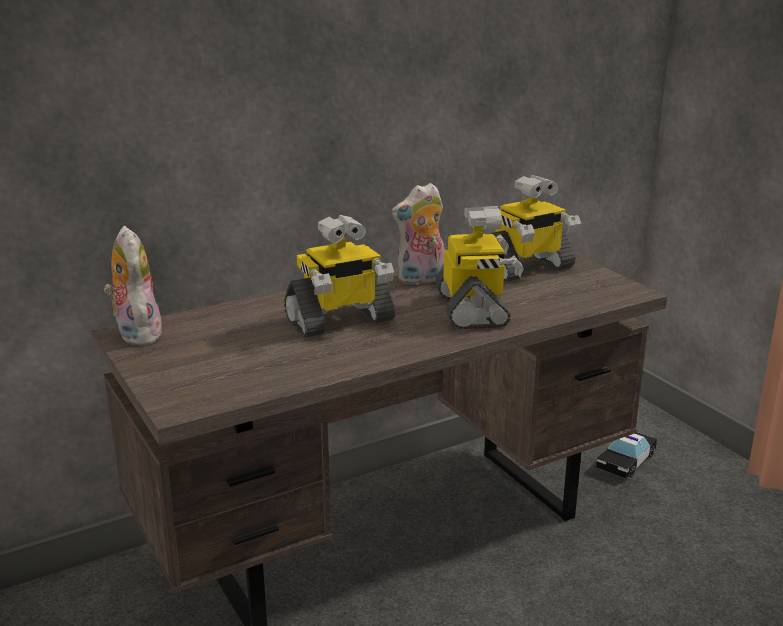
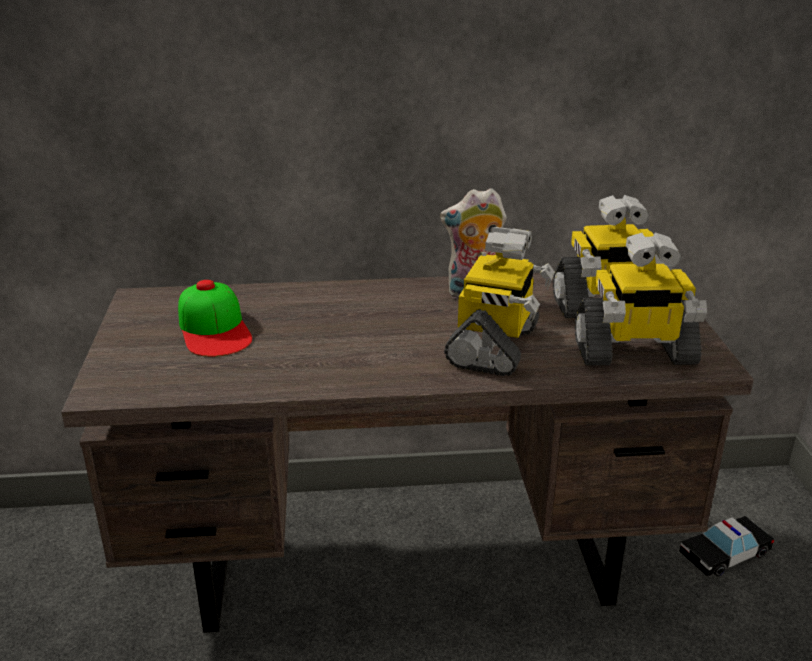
camera: 25 degrees right, 5 degrees up
plush toy [104,226,163,345] -> none
toy robot [284,215,395,337] -> toy robot moved to [575,232,707,365]
none -> cap [178,280,252,357]

